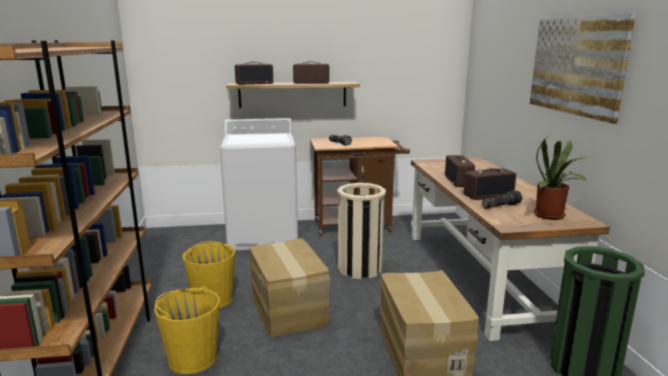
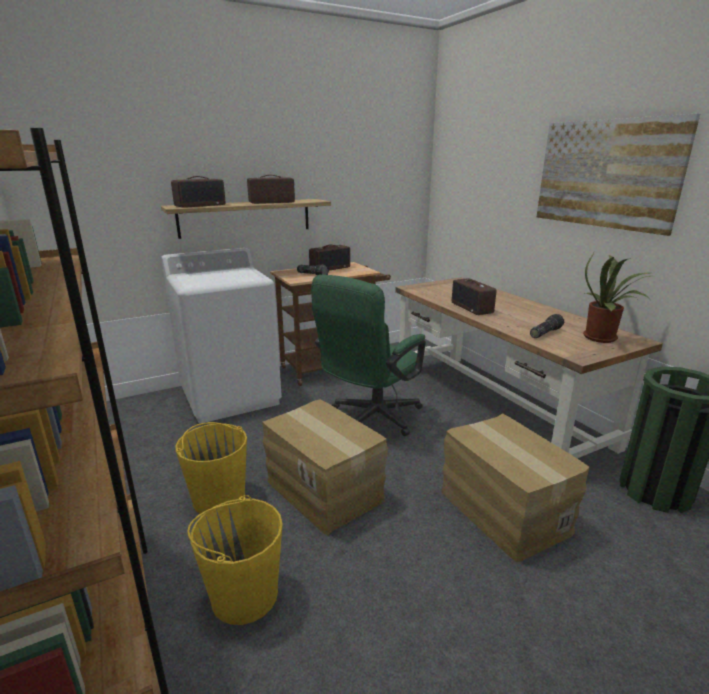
camera: 20 degrees left, 5 degrees up
beige trash can [337,183,386,279] -> green office chair [311,275,426,436]
radio [464,168,516,200] -> radio moved to [309,245,350,271]

